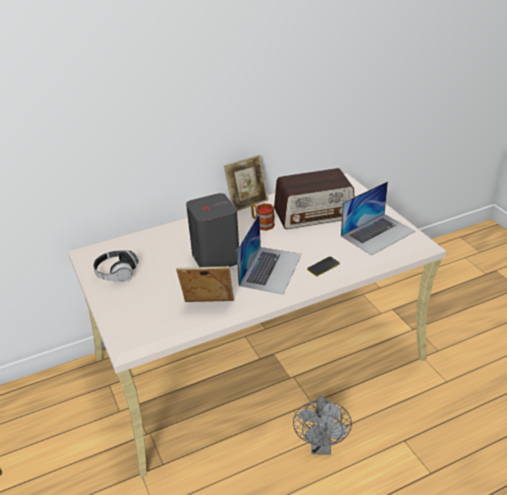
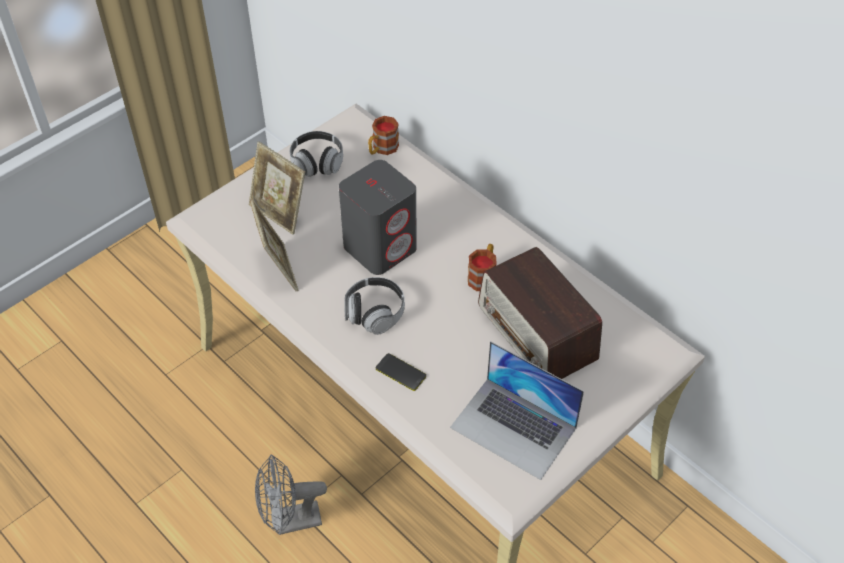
camera: 70 degrees right, 15 degrees up
picture frame [224,155,268,211] -> picture frame moved to [249,142,305,235]
laptop [236,214,302,294] -> headphones [344,277,405,335]
none -> mug [368,116,399,155]

